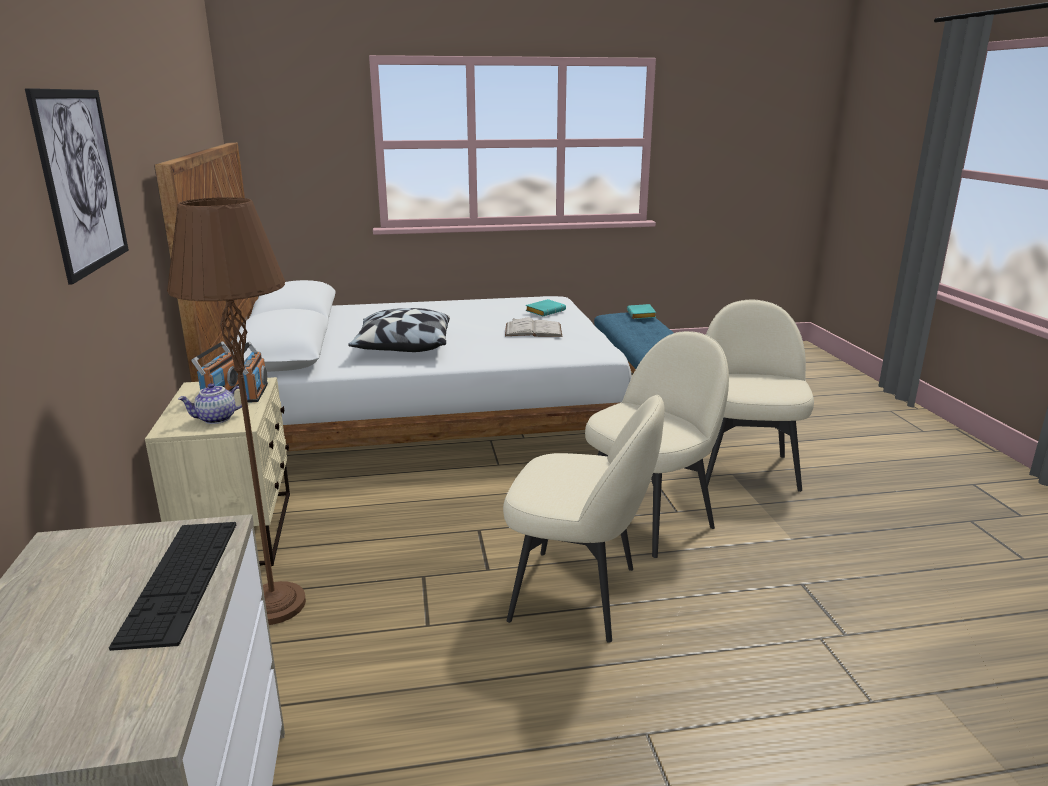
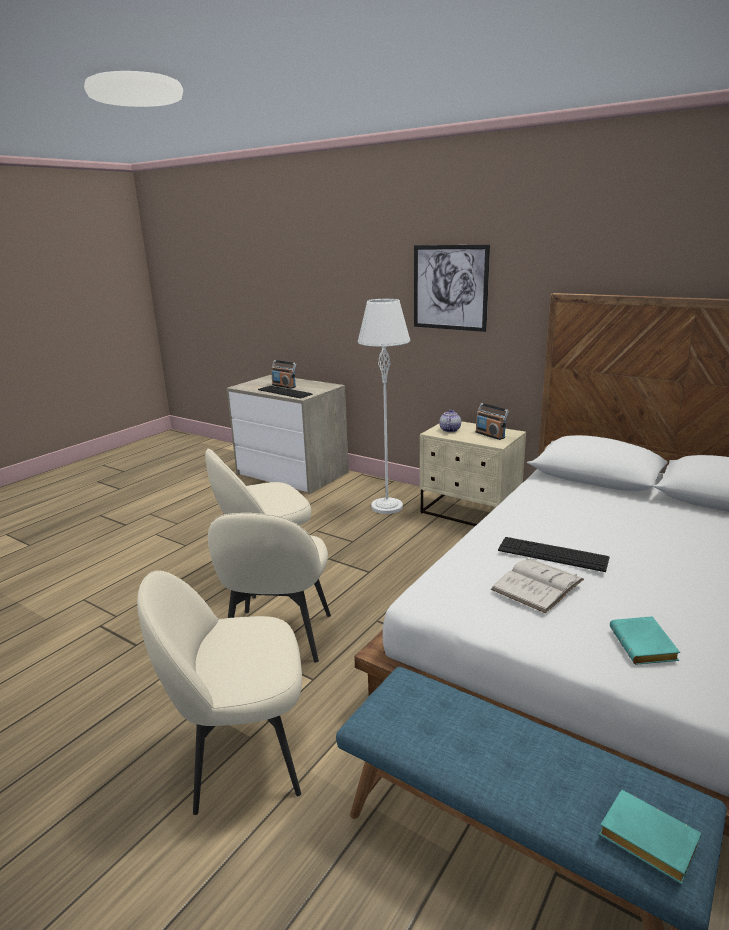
camera: 135 degrees right, 0 degrees up
brown floor lamp [167,197,306,625] -> white floor lamp [358,299,410,514]
radio [237,342,268,403] -> radio moved to [271,360,296,389]
pillow [348,308,450,352] -> none
beige chair [706,300,814,492] -> beige chair turned 120 degrees clockwise [137,570,302,815]
none -> keyboard [498,537,609,572]

